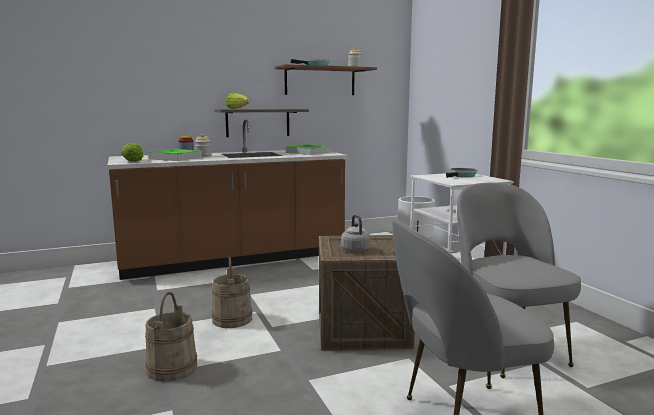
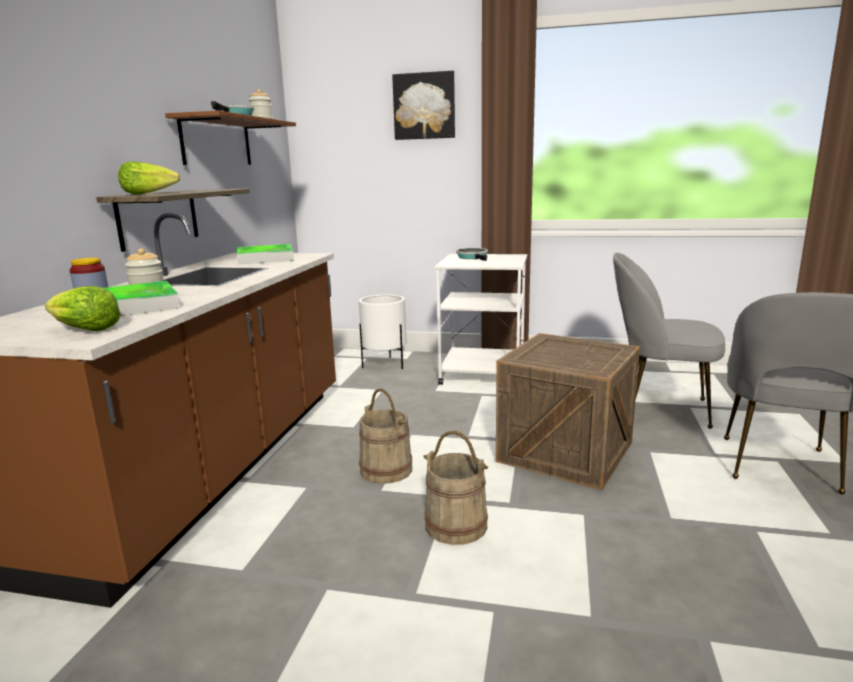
camera: 55 degrees left, 5 degrees up
beige bucket [145,292,197,382] -> beige bucket moved to [359,389,412,484]
grey kettle [341,215,370,252] -> none
none -> picture [392,71,455,140]

